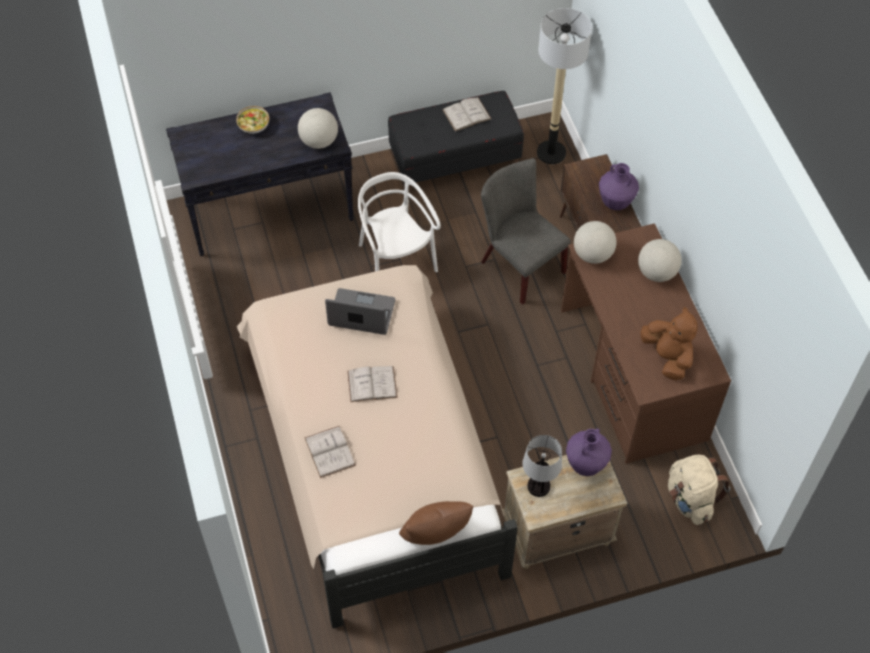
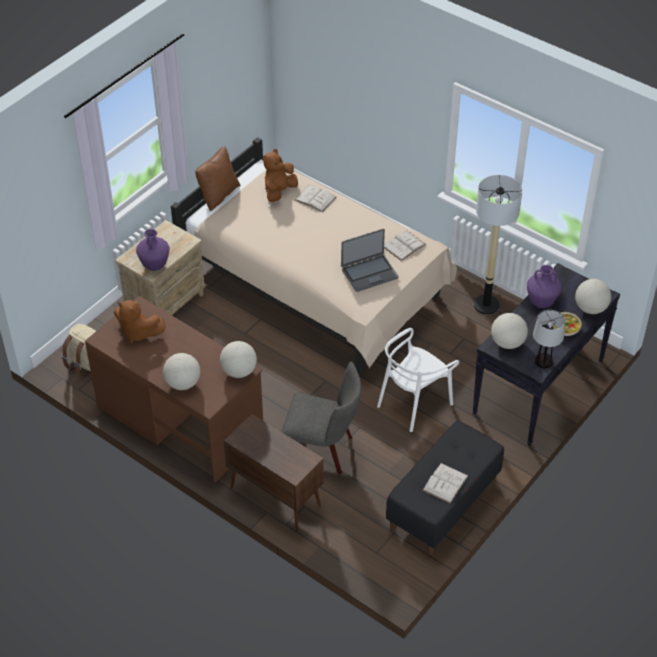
camera: 145 degrees right, 10 degrees down
white book [348,366,398,402] -> white book moved to [384,230,426,261]
white chair [358,172,441,272] -> white chair turned 105 degrees clockwise [377,328,459,432]
table lamp [523,435,562,497] -> table lamp moved to [533,310,565,369]
floor lamp [537,8,592,164] -> floor lamp moved to [474,175,523,315]
purple vase [599,163,639,210] -> purple vase moved to [527,265,562,308]
none -> brown plush toy [263,149,298,202]
none -> globe [575,279,611,314]

